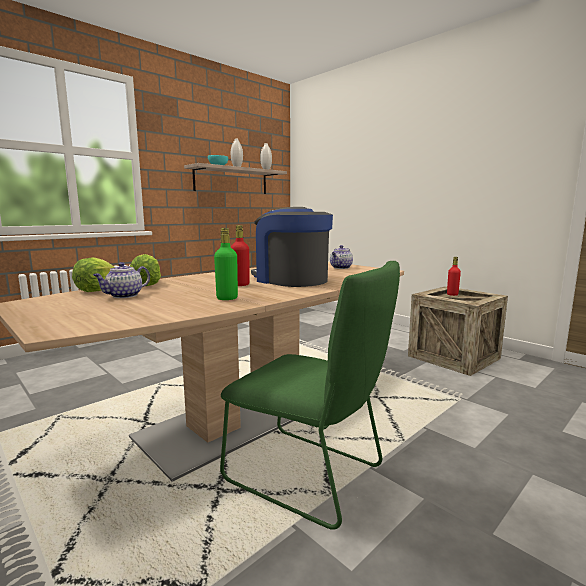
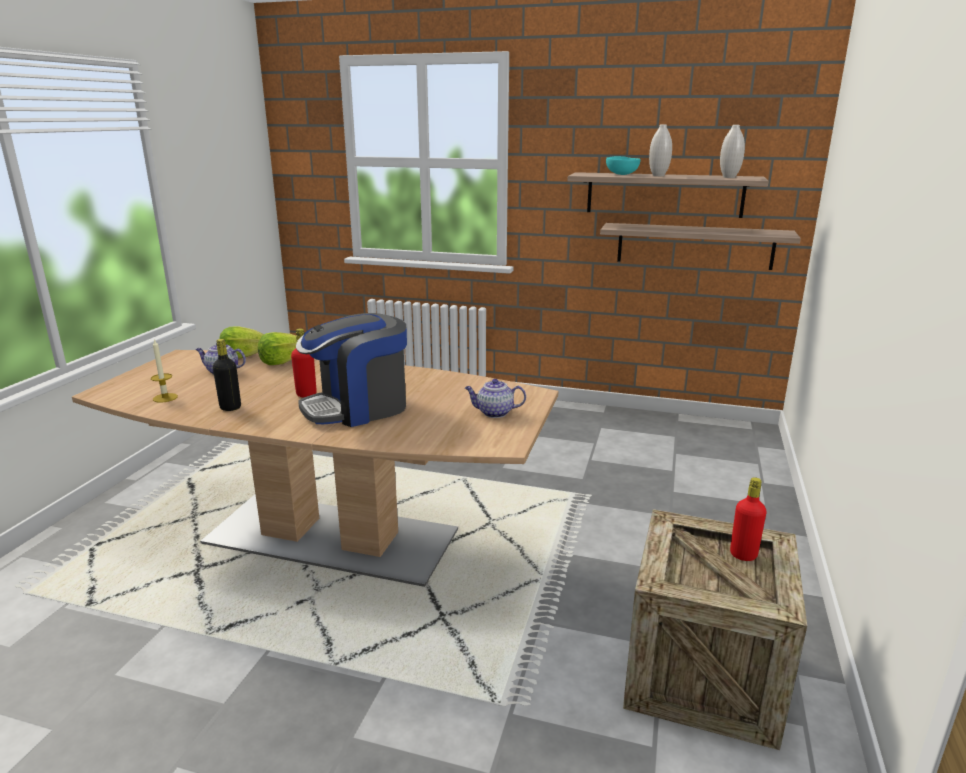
camera: 60 degrees right, 10 degrees up
green bottle [214,228,238,300] -> black bottle [213,339,241,411]
green chair [220,261,400,530] -> none
coffee machine [251,207,333,287] -> coffee machine turned 135 degrees counterclockwise [296,313,407,427]
none -> candle [151,339,178,403]
none -> shelf [600,223,801,270]

